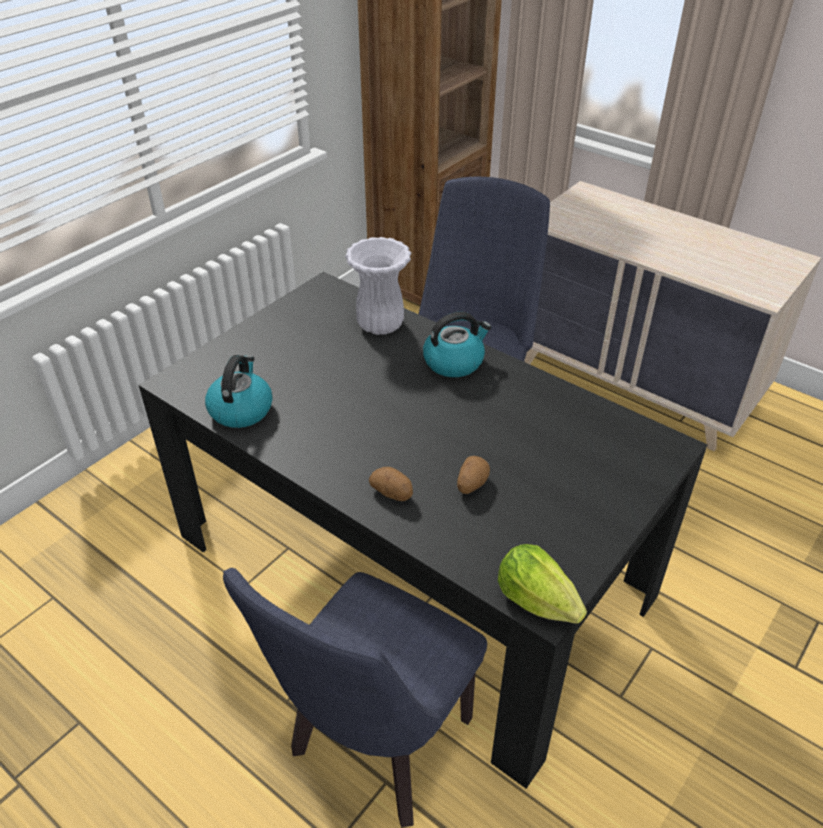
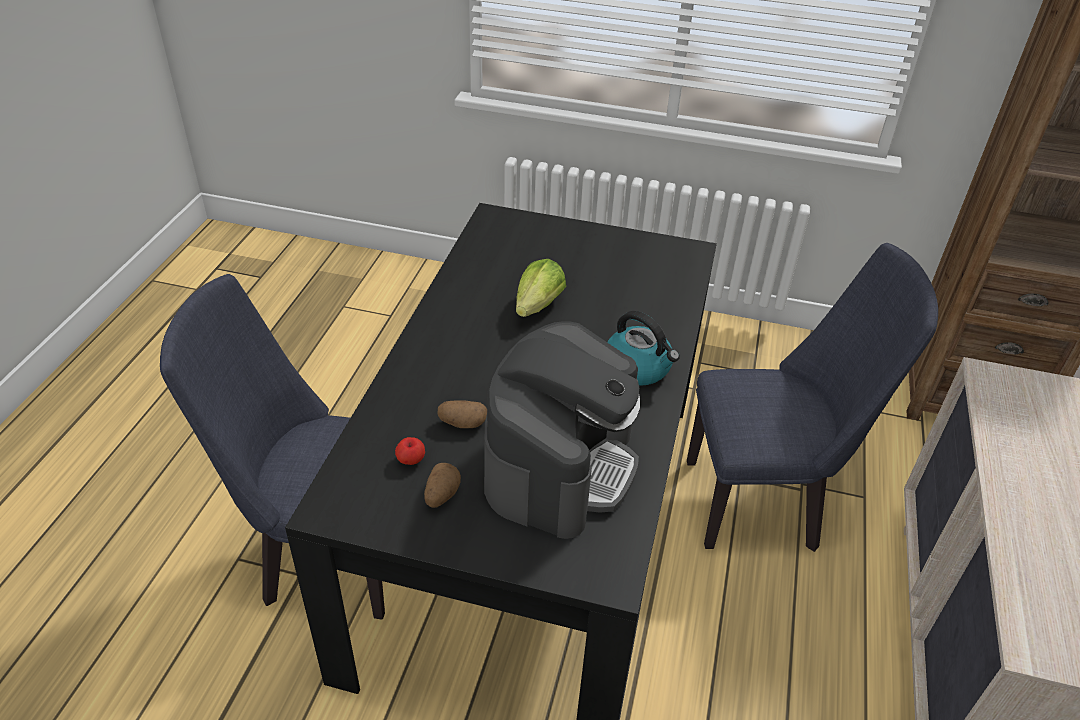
camera: 65 degrees right, 0 degrees up
kettle [205,355,273,428] -> none
white vase [345,237,411,335] -> none
potato [369,467,413,501] -> potato moved to [424,463,461,508]
lettuce [498,544,587,624] -> lettuce moved to [516,259,566,317]
none -> apple [395,437,425,465]
none -> coffee machine [484,321,640,539]

